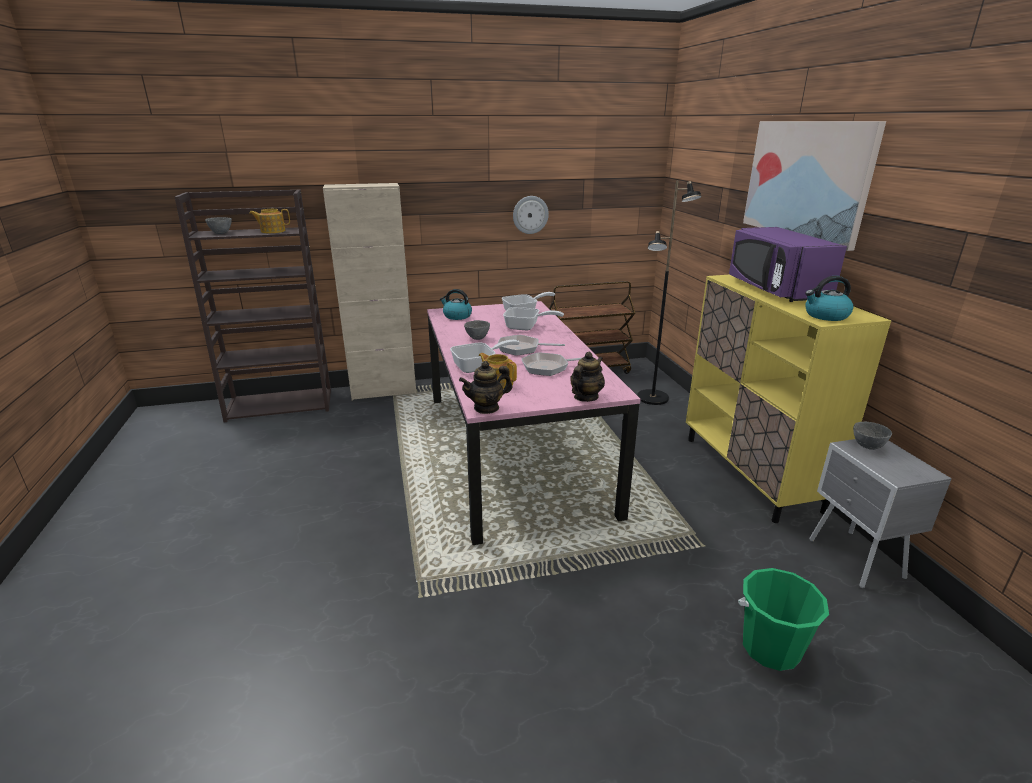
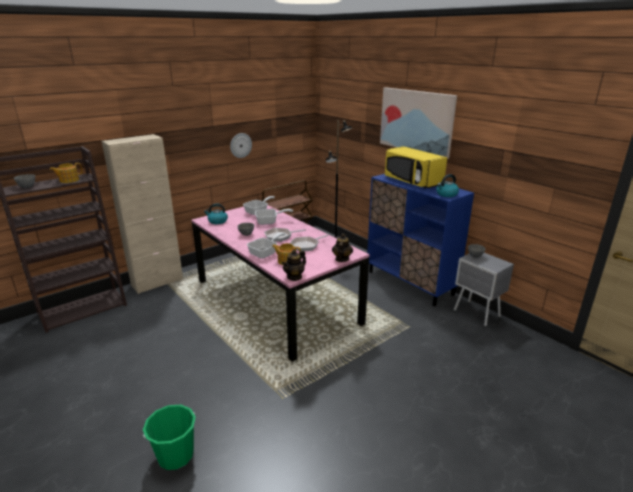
camera: 25 degrees left, 0 degrees up
yellow cabinet [686,275,891,523] -> blue cabinet [367,174,474,306]
purple microwave [729,227,847,302] -> yellow microwave [385,146,447,188]
green bucket [738,568,829,671] -> green bucket moved to [143,405,196,470]

